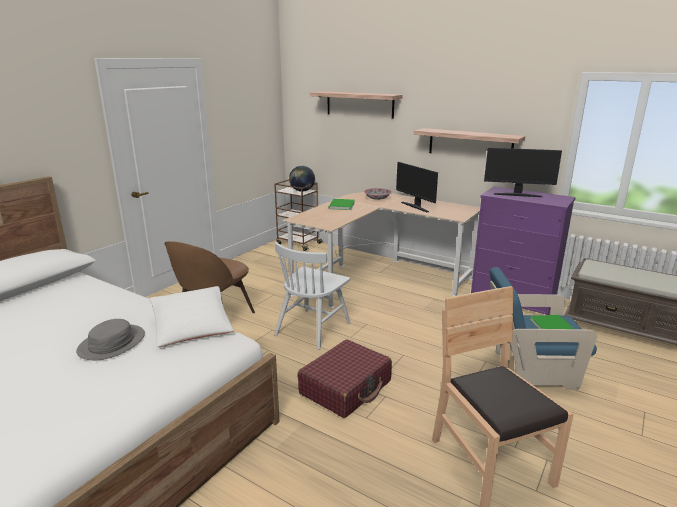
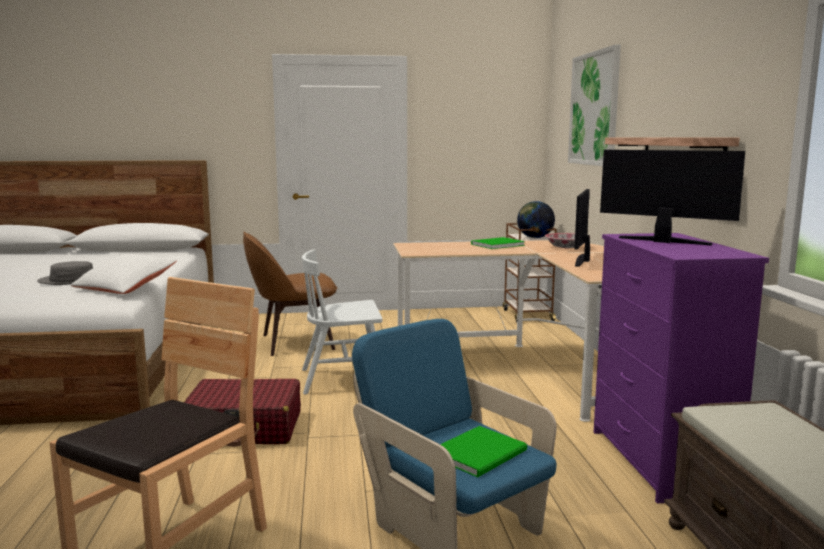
camera: 50 degrees right, 10 degrees down
shelf [310,91,403,119] -> picture [568,44,621,166]
monitor [484,148,562,197] -> monitor turned 150 degrees clockwise [600,150,745,245]

